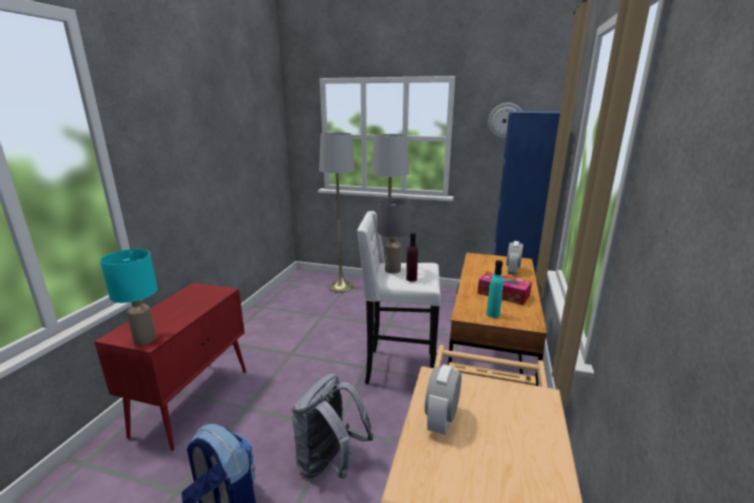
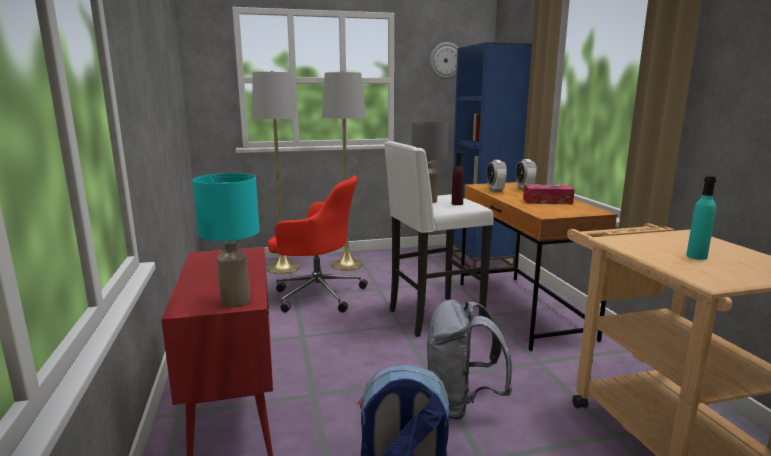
camera: 30 degrees left, 5 degrees down
alarm clock [425,364,462,435] -> alarm clock moved to [487,160,507,192]
turquoise bottle [487,260,503,318] -> turquoise bottle moved to [686,176,716,260]
none -> red office chair [268,175,368,313]

